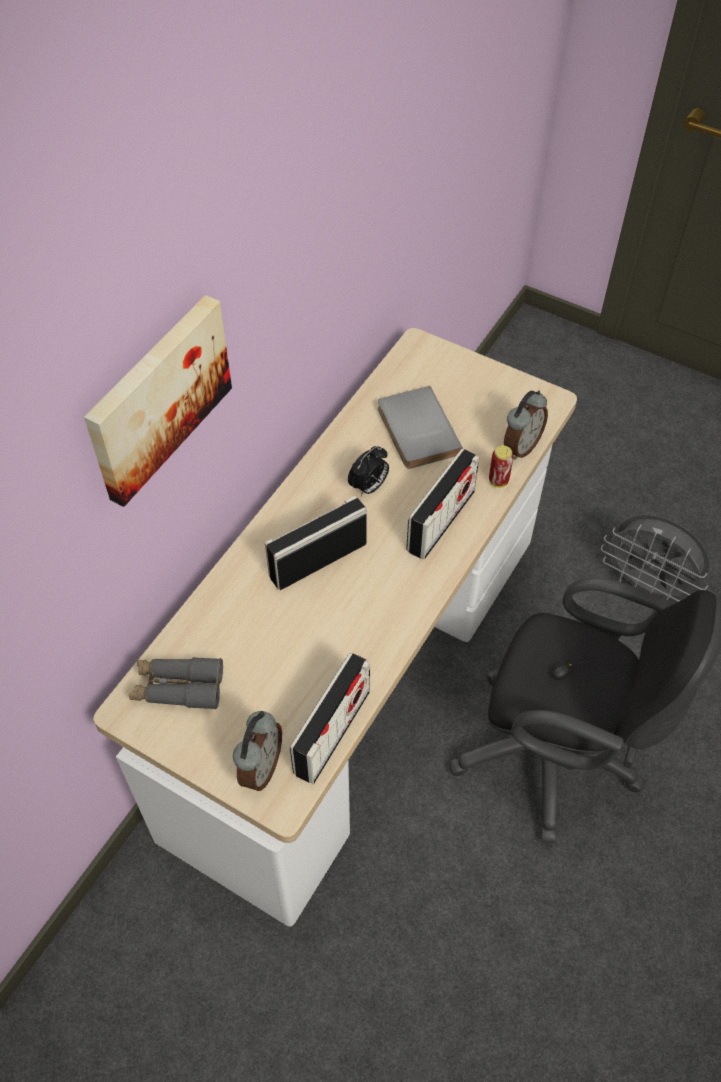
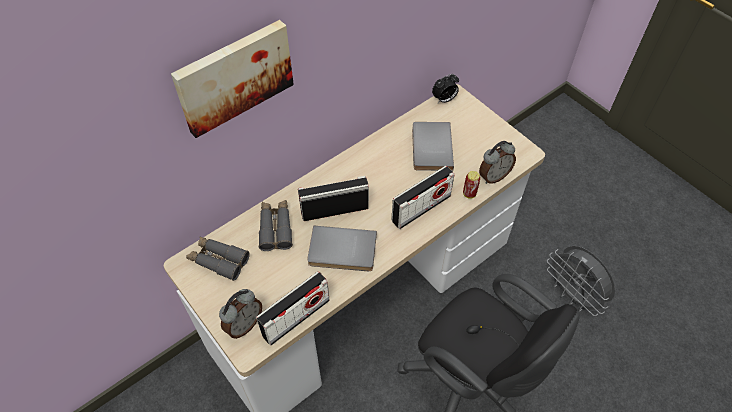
camera: 20 degrees right, 0 degrees up
alarm clock [348,446,389,496] -> alarm clock moved to [432,74,459,103]
none -> grey binoculars [259,200,293,251]
none -> grey book [307,226,377,271]

